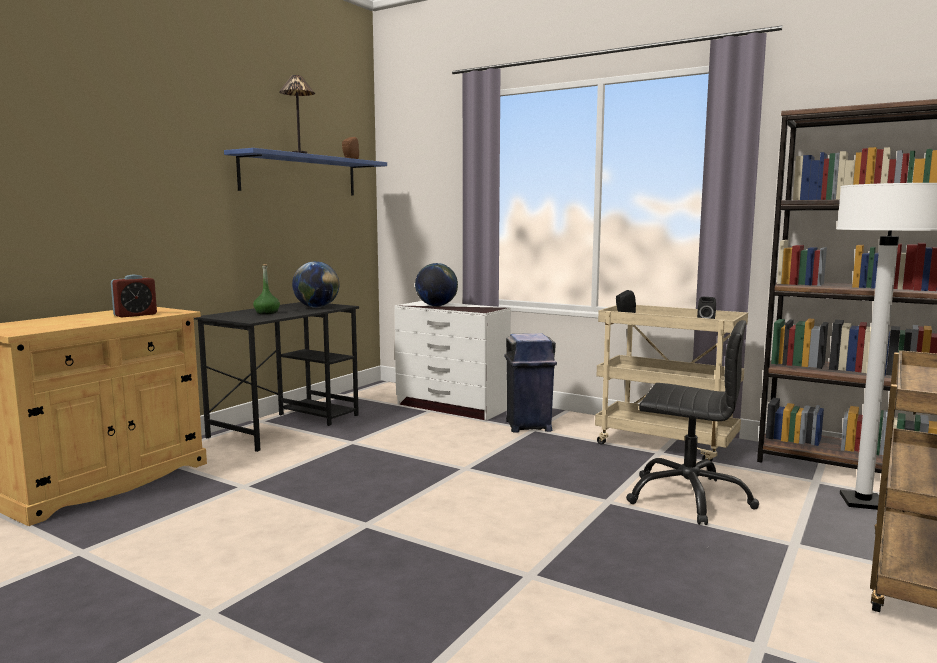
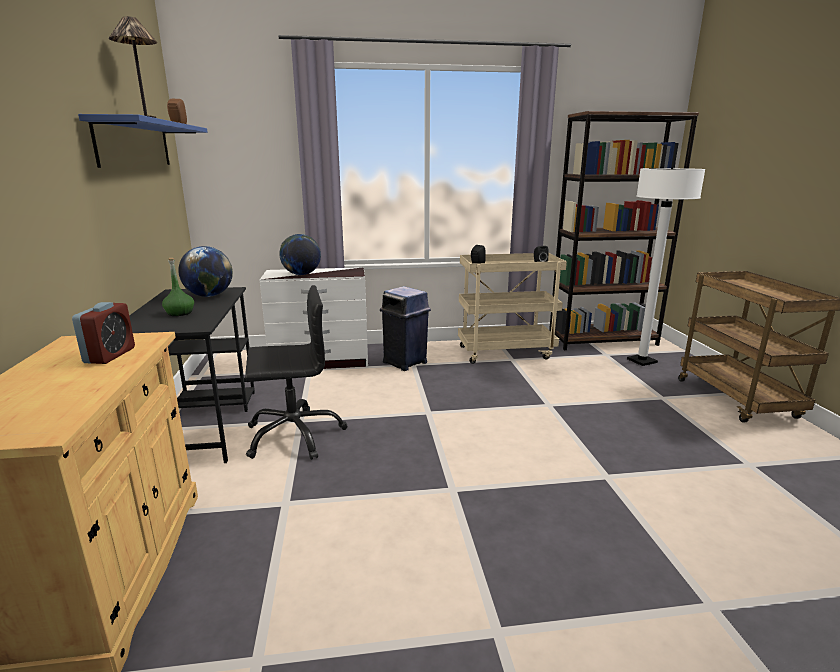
camera: 40 degrees left, 10 degrees up
black office chair [626,320,759,525] -> black office chair moved to [245,285,347,460]

